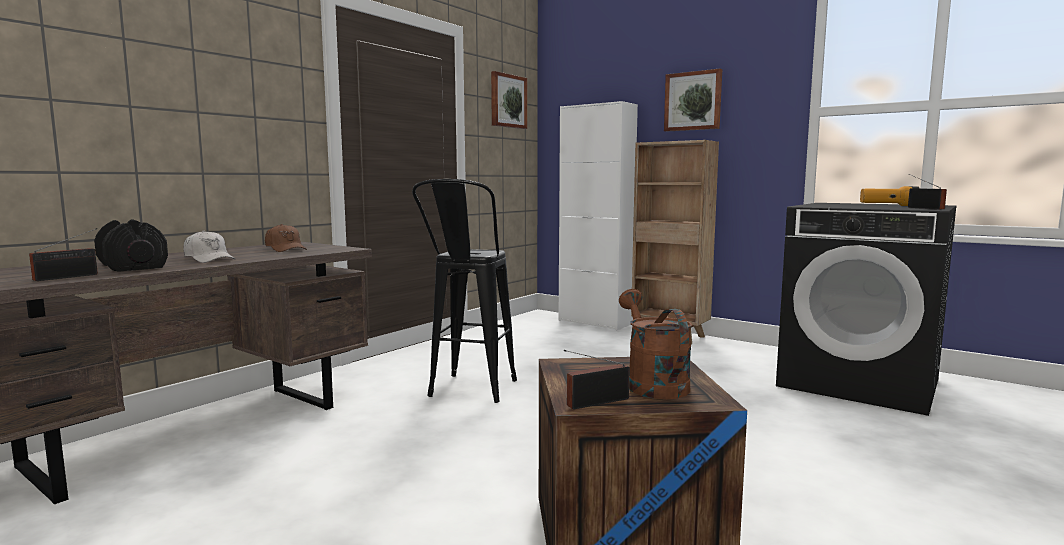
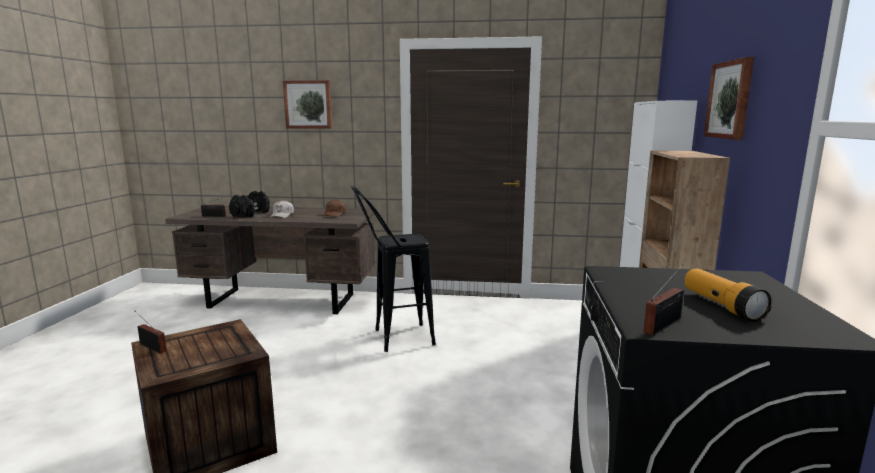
camera: 60 degrees right, 5 degrees up
picture [491,71,527,129] -> picture moved to [283,80,332,129]
brown watering can [619,289,692,399] -> none

